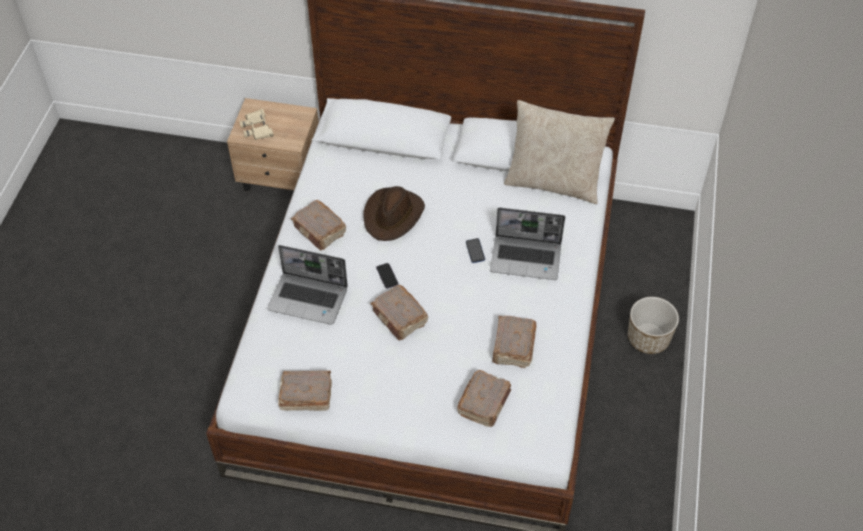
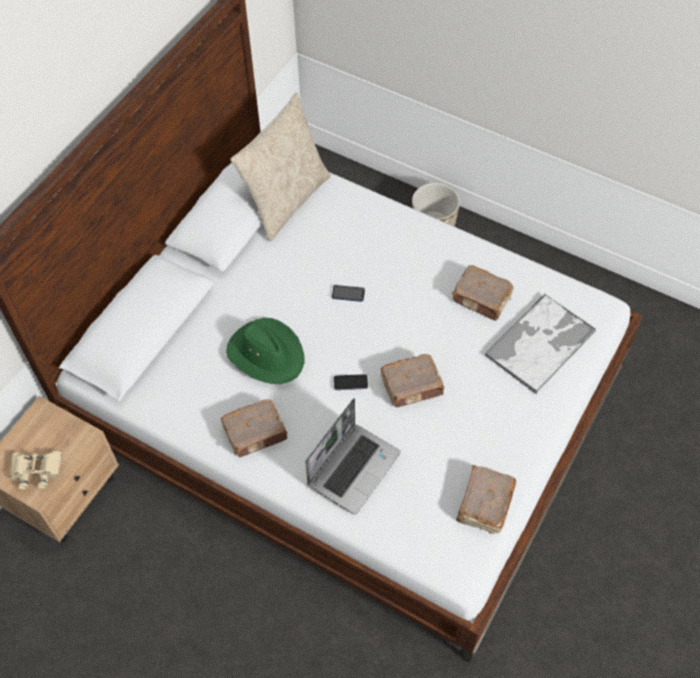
camera: 70 degrees left, 5 degrees up
brown hat [364,186,425,241] -> green hat [226,318,305,384]
brown book [457,370,511,427] -> tray [484,294,596,394]
laptop [490,207,565,280] -> none

